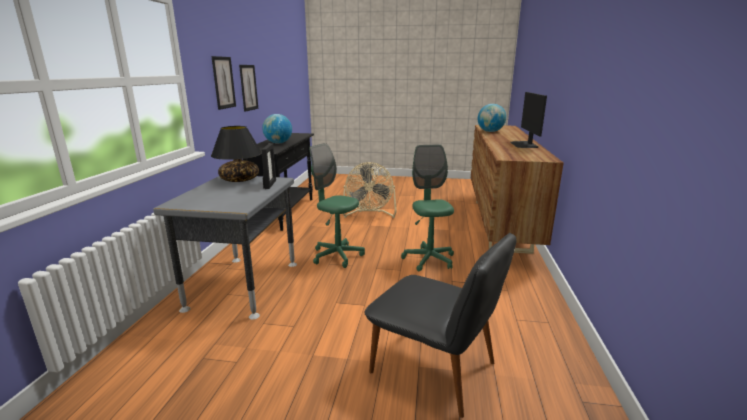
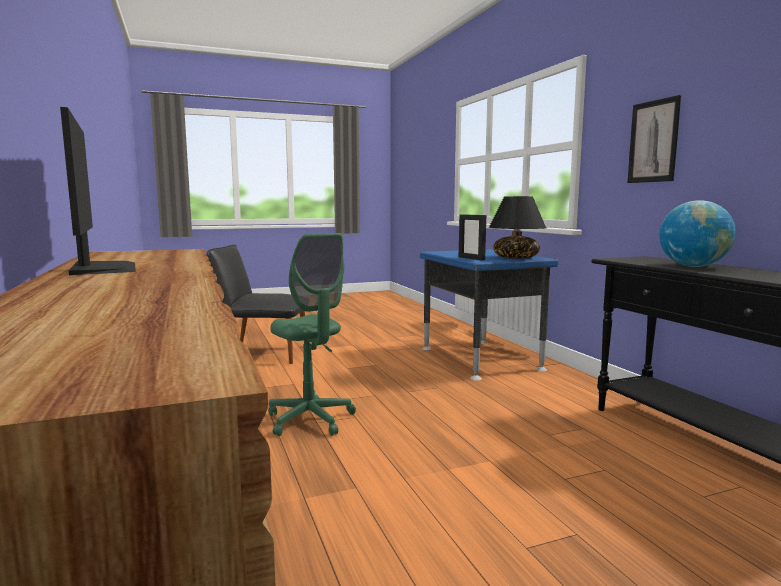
camera: 150 degrees right, 10 degrees down
grey desk [153,176,297,319] -> blue desk [420,249,559,380]
picture [239,65,258,112] -> none
green office chair [309,143,365,268] -> none
beige fan [343,162,397,218] -> none
globe [478,104,506,132] -> none

